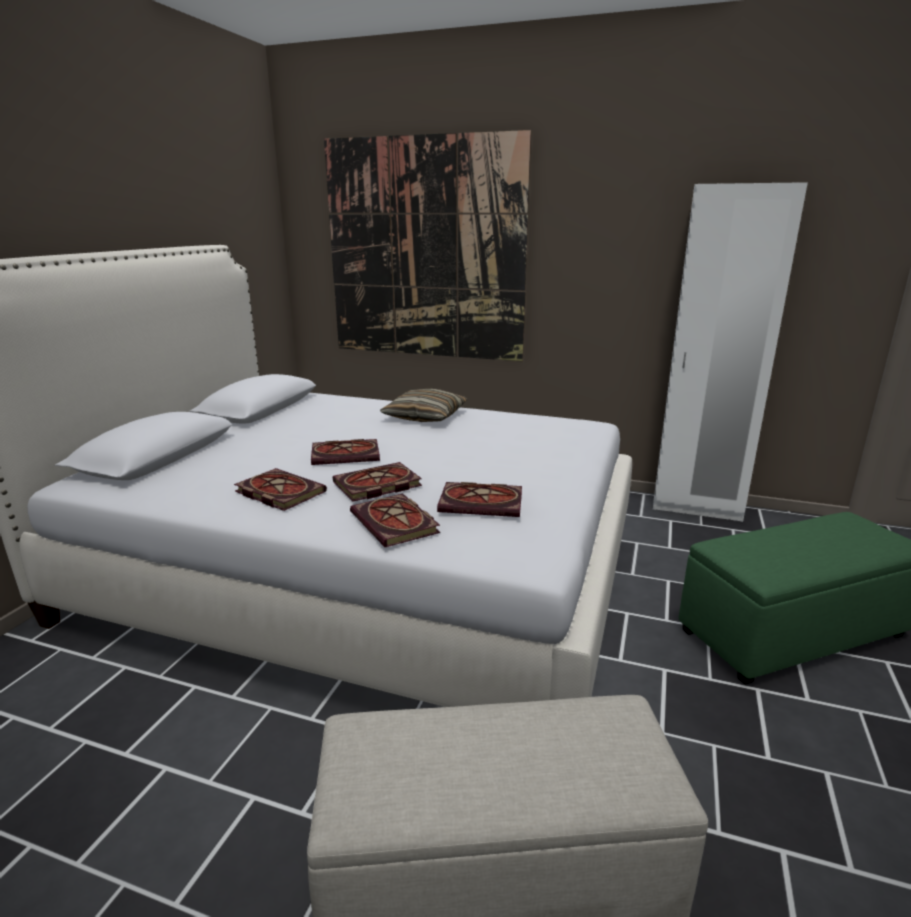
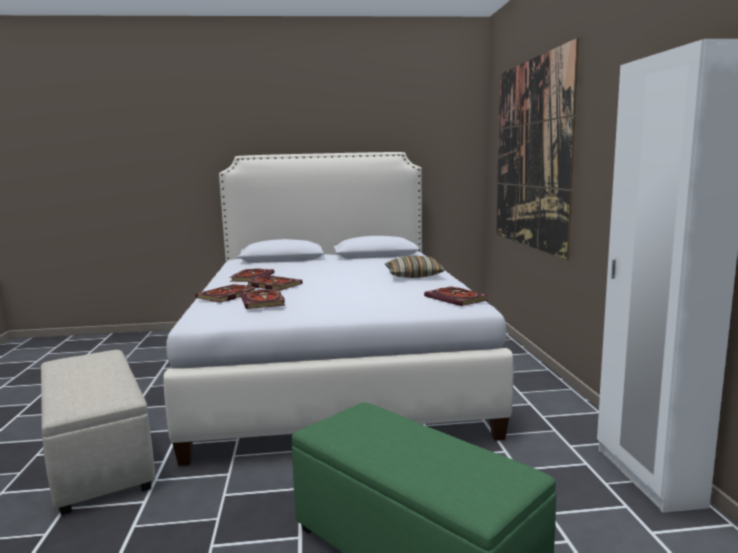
camera: 65 degrees right, 10 degrees down
book [311,439,380,465] -> book moved to [424,286,488,306]

